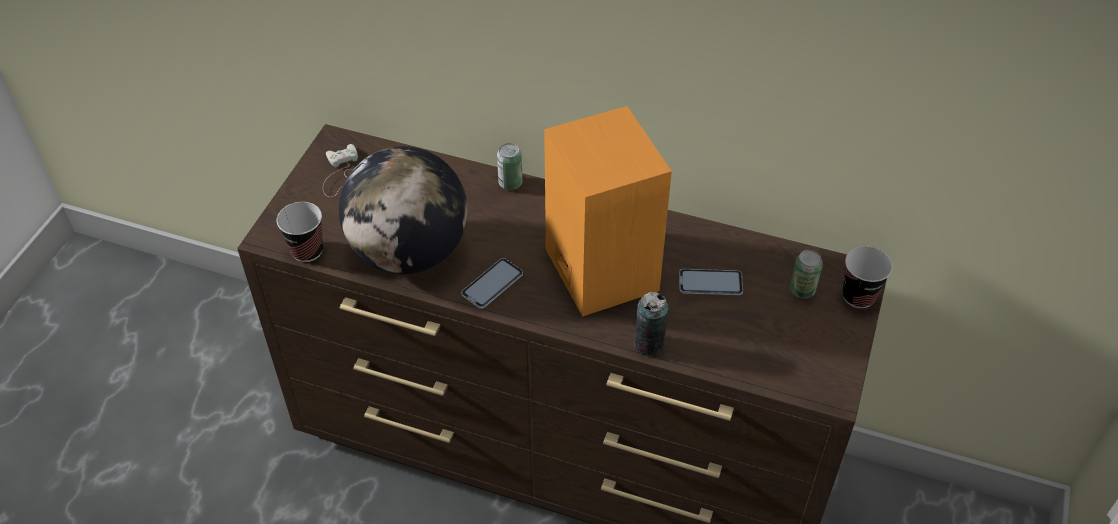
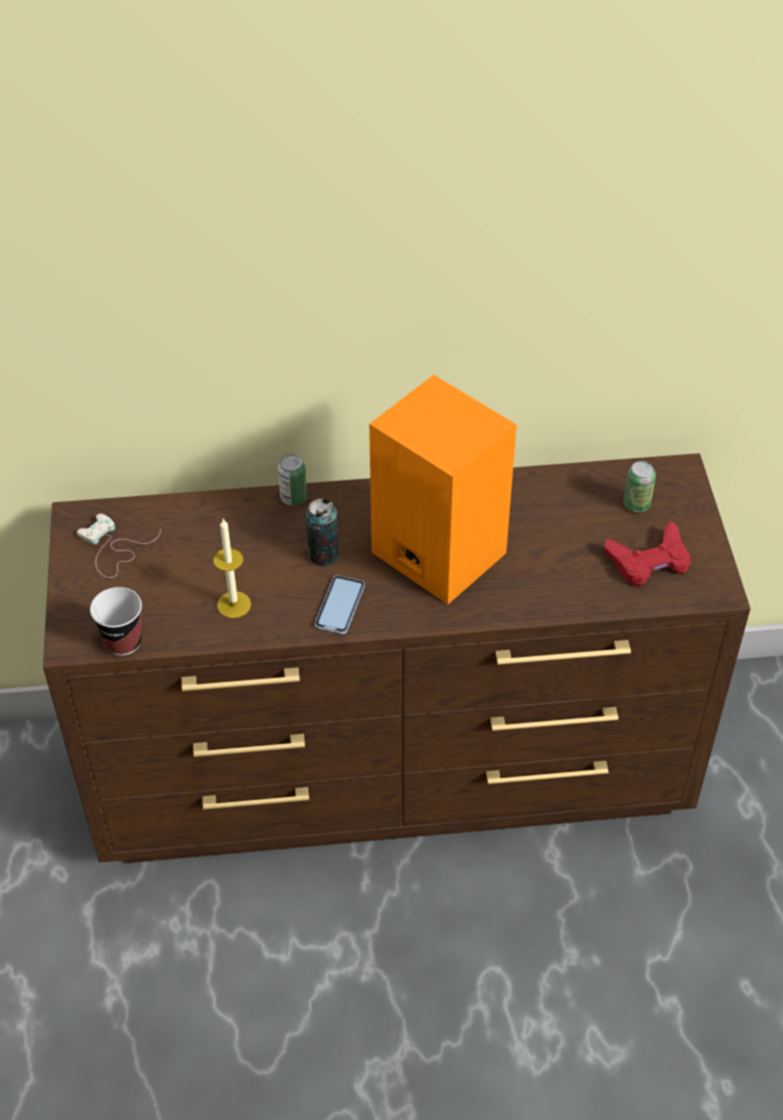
camera: 25 degrees left, 0 degrees up
globe [339,146,468,274] -> candle [213,519,251,618]
can [634,292,669,357] -> can moved to [306,498,339,566]
phone [679,269,743,295] -> none
cup [843,246,893,308] -> none
none -> red game controller [604,521,691,587]

